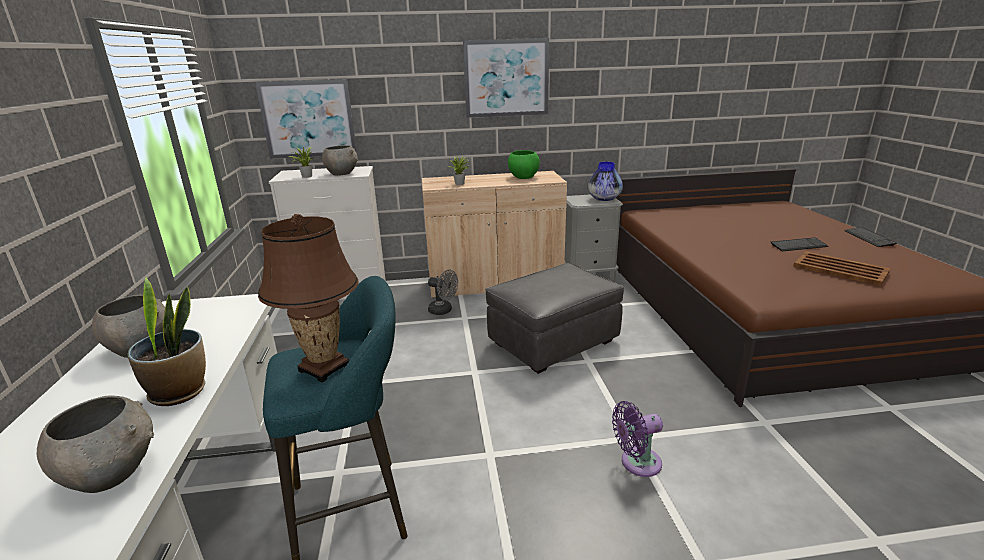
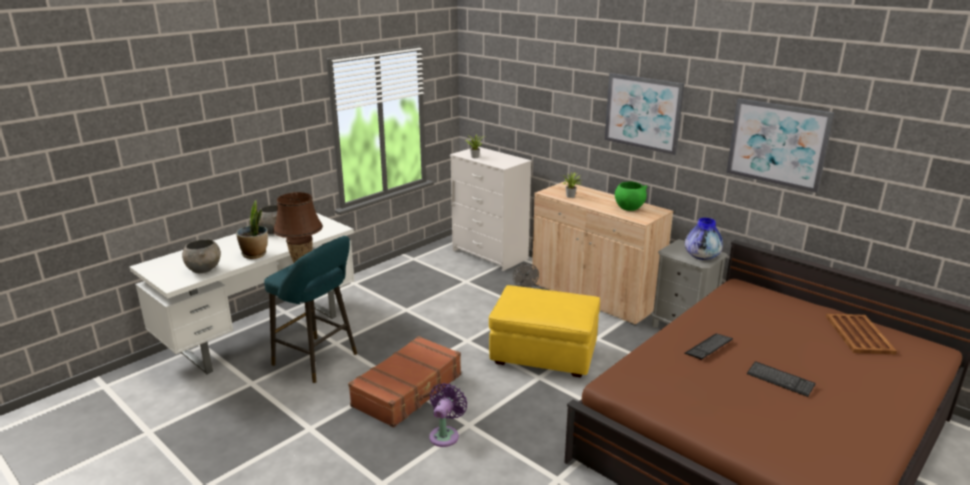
camera: 50 degrees right, 0 degrees up
picture [255,79,357,159] -> picture moved to [726,99,834,193]
grey bowl [322,145,358,176] -> none
grey ottoman [485,263,624,374] -> yellow ottoman [489,285,600,378]
purple fan [612,401,663,477] -> purple fan turned 75 degrees clockwise [429,383,467,447]
brown tray [793,251,891,286] -> brown tray moved to [826,313,897,355]
keyboard [844,227,897,247] -> keyboard moved to [684,334,733,360]
none -> brown suitcase [348,336,461,428]

